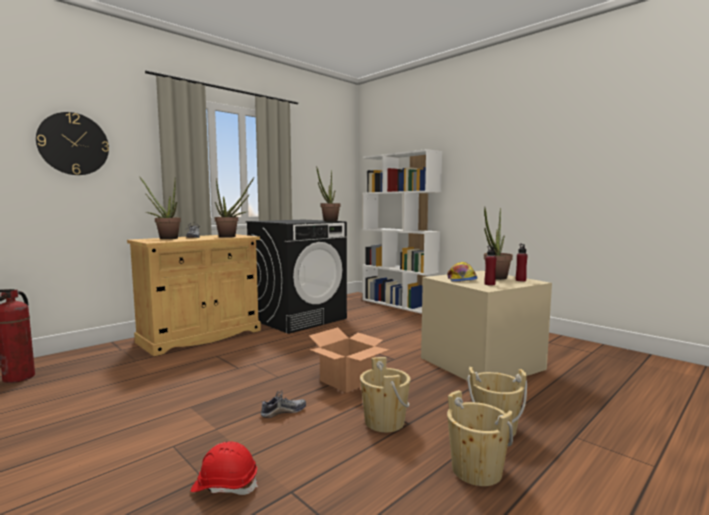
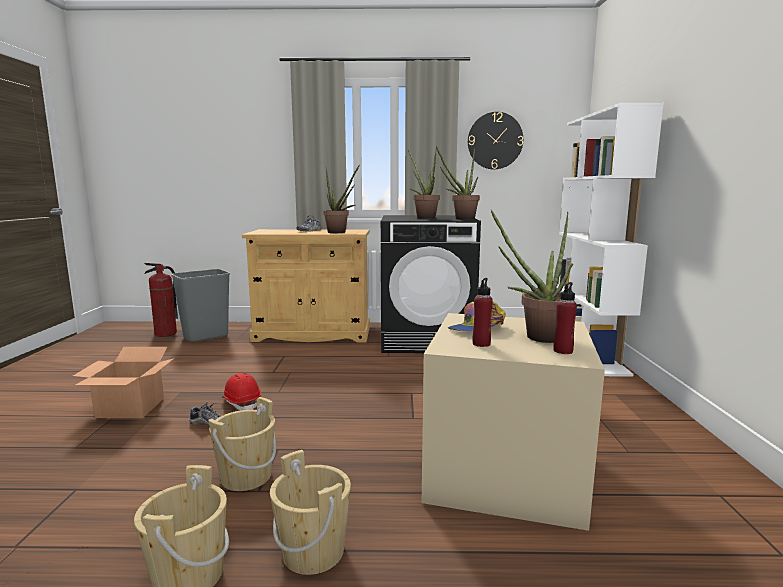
camera: 45 degrees right, 5 degrees up
wall clock [36,112,109,175] -> wall clock moved to [468,112,523,169]
potted plant [139,176,181,239] -> potted plant moved to [408,150,440,219]
red hard hat [191,441,258,495] -> red hard hat moved to [222,373,261,411]
cardboard box [309,327,389,393] -> cardboard box moved to [73,347,174,418]
none -> grey trash can [171,269,230,342]

